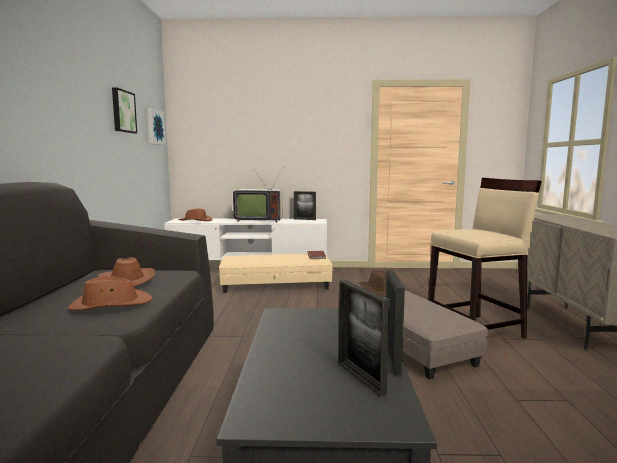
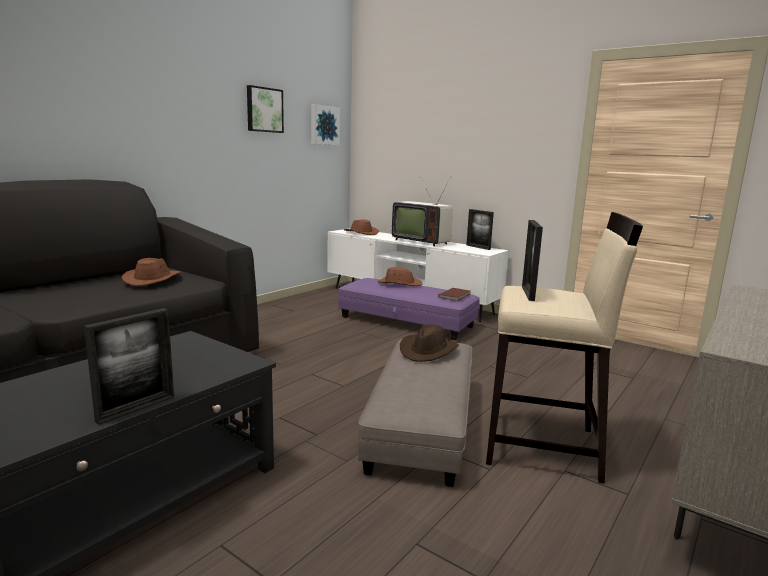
camera: 35 degrees right, 5 degrees up
brown hat [68,276,153,311] -> brown hat moved to [378,267,422,286]
beige ottoman [219,254,333,293] -> purple ottoman [338,278,480,340]
picture frame [339,280,390,397] -> picture frame moved to [522,220,543,301]

